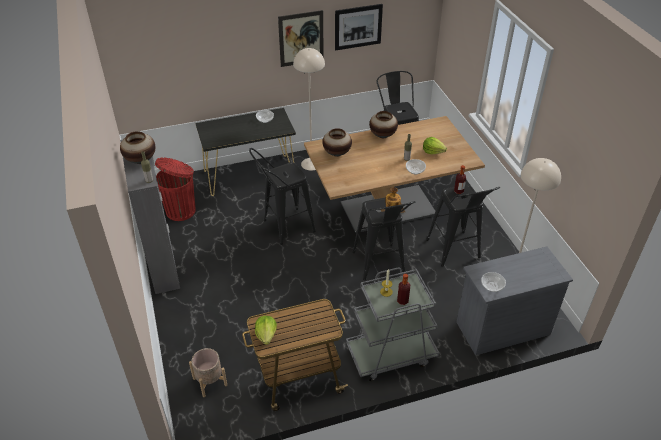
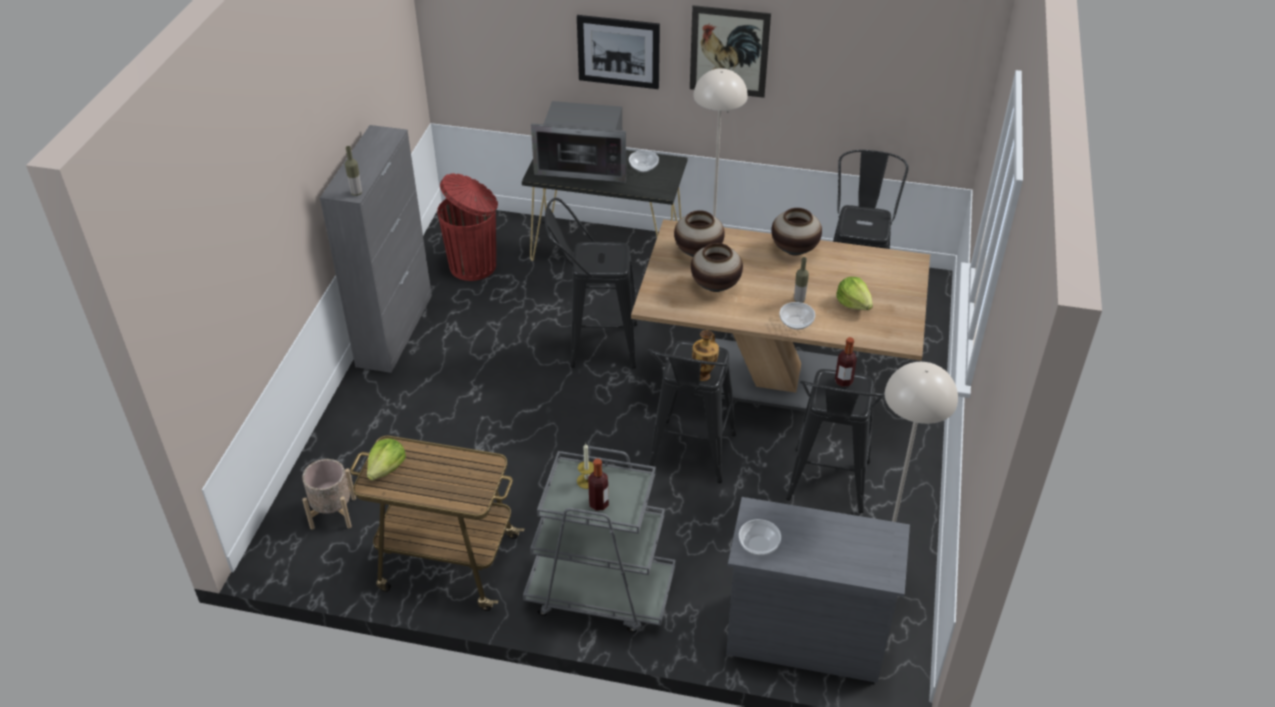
camera: 30 degrees right, 0 degrees up
vase [120,131,155,164] -> vase moved to [691,243,743,292]
picture [335,4,383,51] -> picture moved to [577,15,660,89]
none -> microwave [531,101,626,183]

